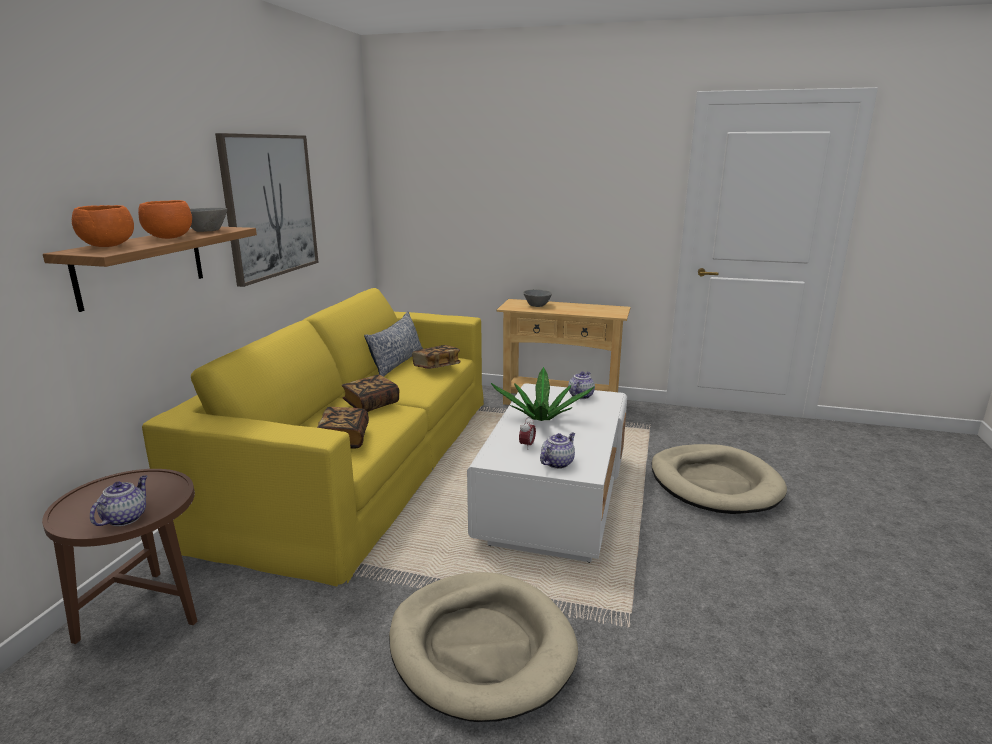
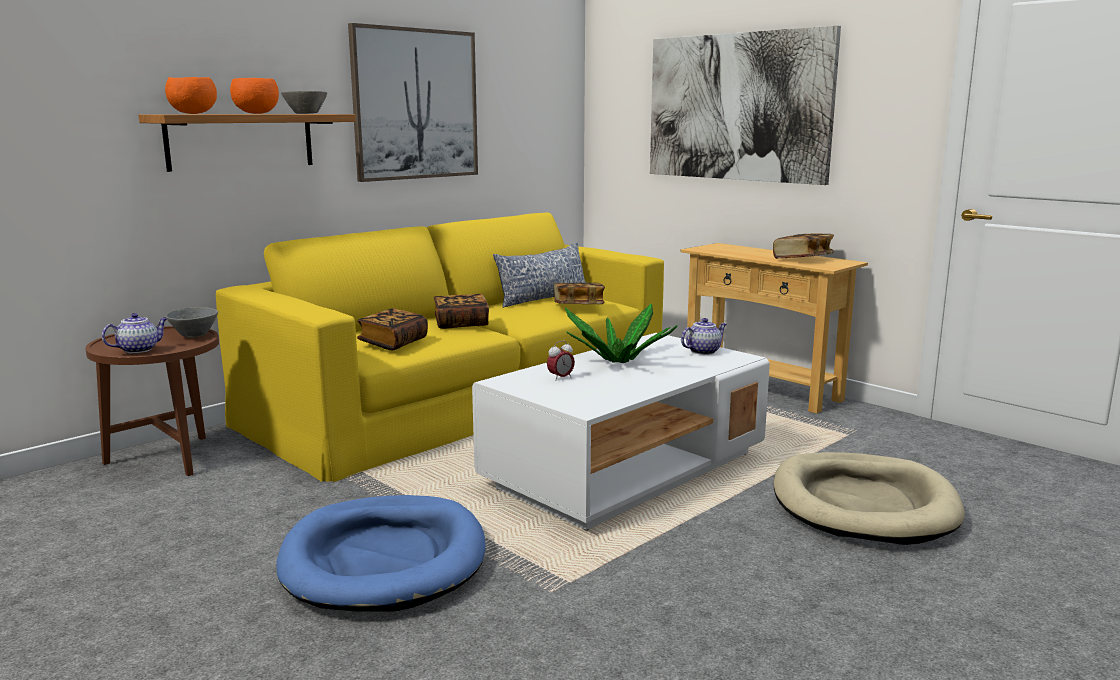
camera: 30 degrees right, 5 degrees down
beige dog bed [389,572,578,722] -> blue dog bed [276,495,486,612]
grey bowl [523,289,552,307] -> grey bowl moved to [166,307,218,338]
teapot [540,433,575,469] -> none
none -> picture [650,25,841,185]
none -> book [773,234,834,259]

